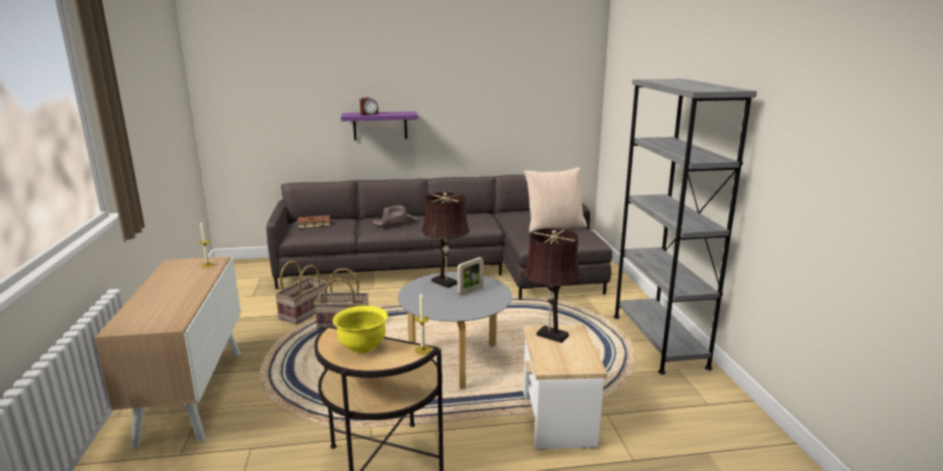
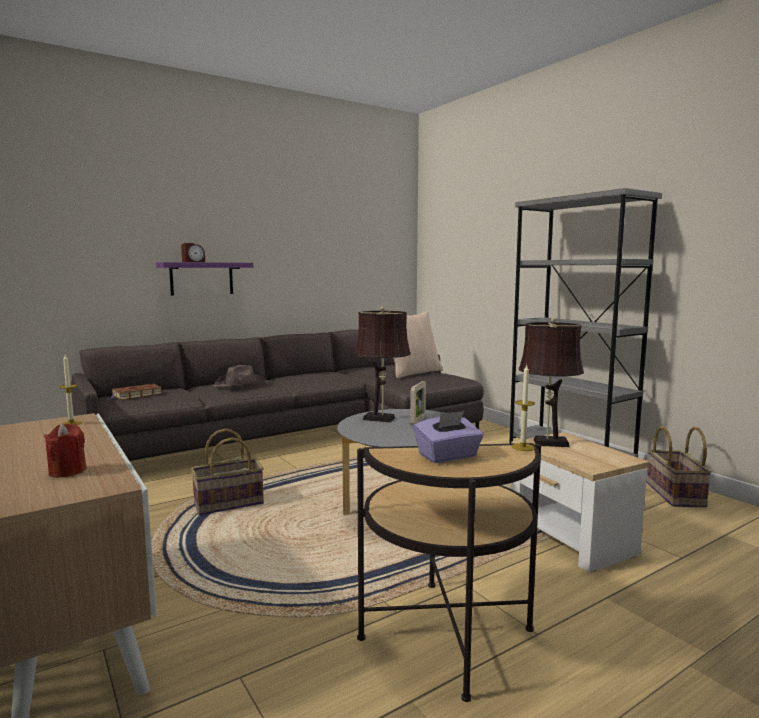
camera: 25 degrees left, 10 degrees down
basket [275,260,327,324] -> basket moved to [646,426,712,507]
yellow bowl [333,305,388,353] -> purple tissue box [414,411,483,463]
none -> red candle [44,423,87,478]

